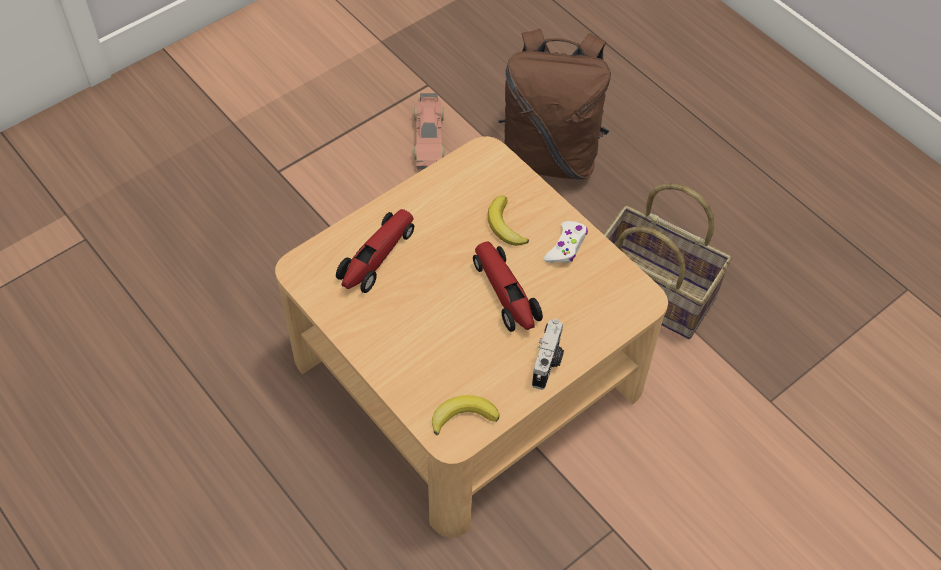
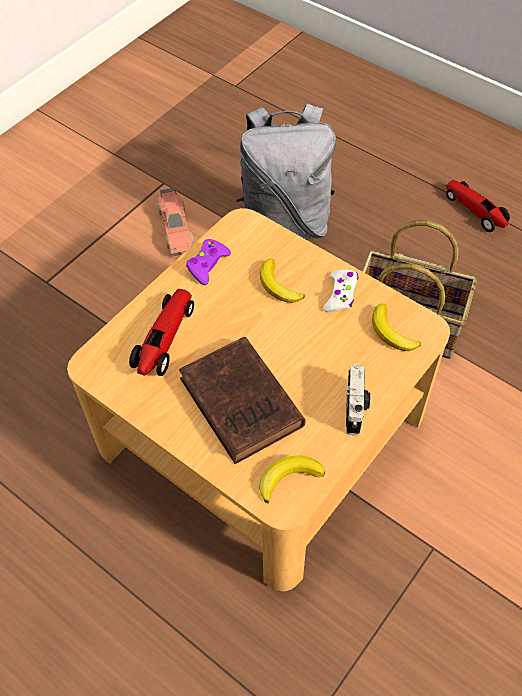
camera: 10 degrees left, 0 degrees up
toy car [473,241,543,332] -> toy car moved to [446,180,510,232]
brown backpack [499,29,611,180] -> grey backpack [236,103,336,240]
none -> brown book [179,337,305,464]
none -> purple game controller [186,239,231,285]
none -> banana [372,303,421,351]

